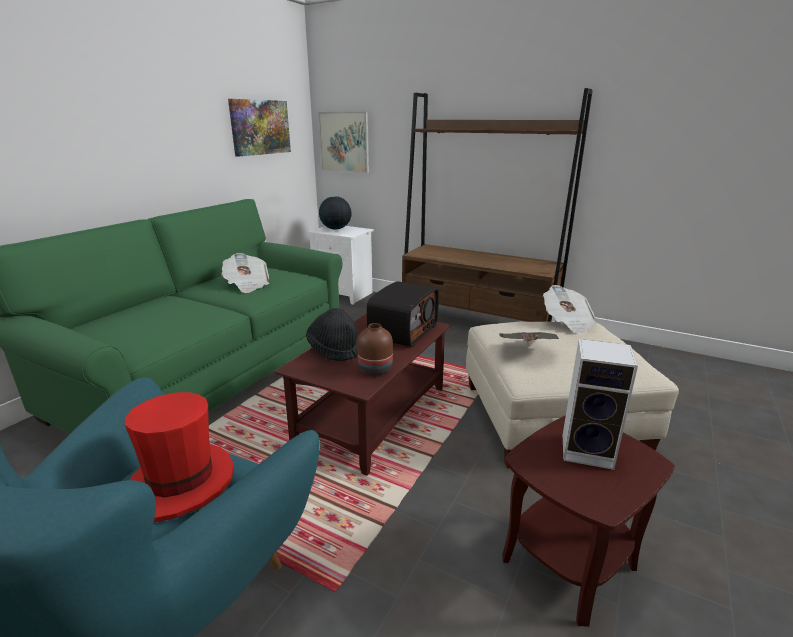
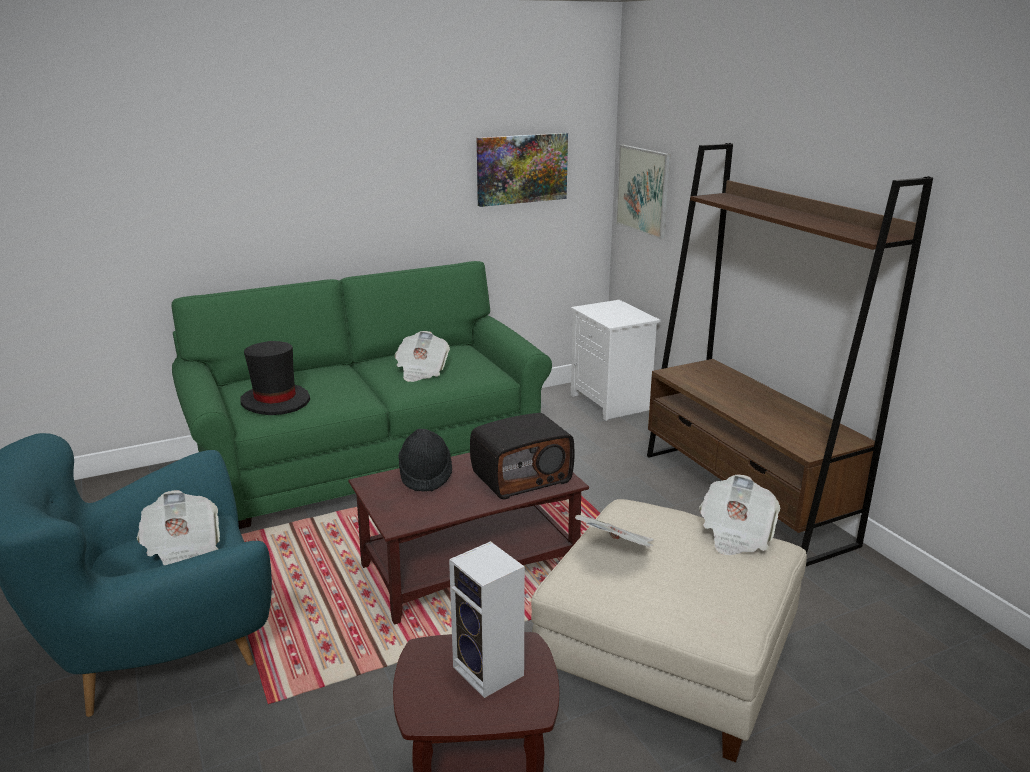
camera: 35 degrees right, 0 degrees up
red hat [125,392,234,523] -> newspaper [137,490,220,565]
globe [319,196,351,229] -> none
brown vase [357,323,393,376] -> none
none -> black hat [240,341,310,415]

